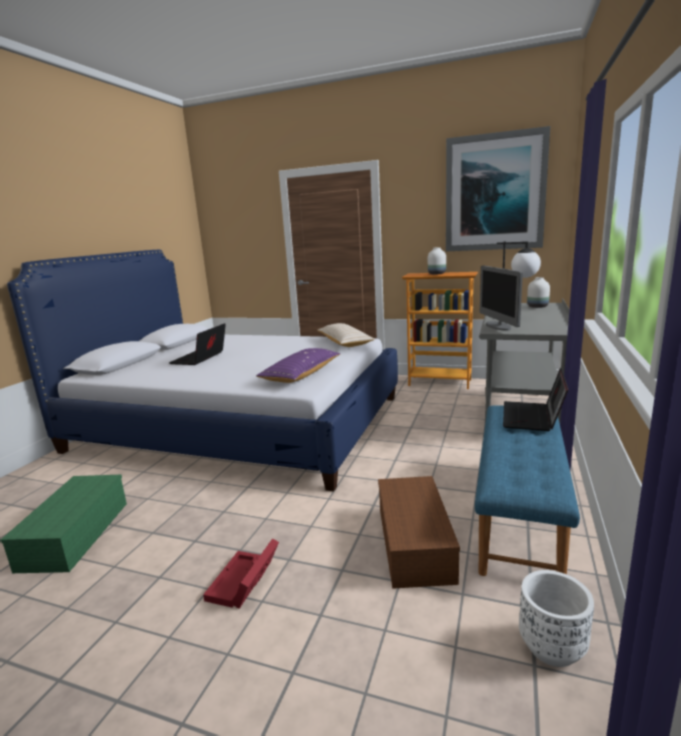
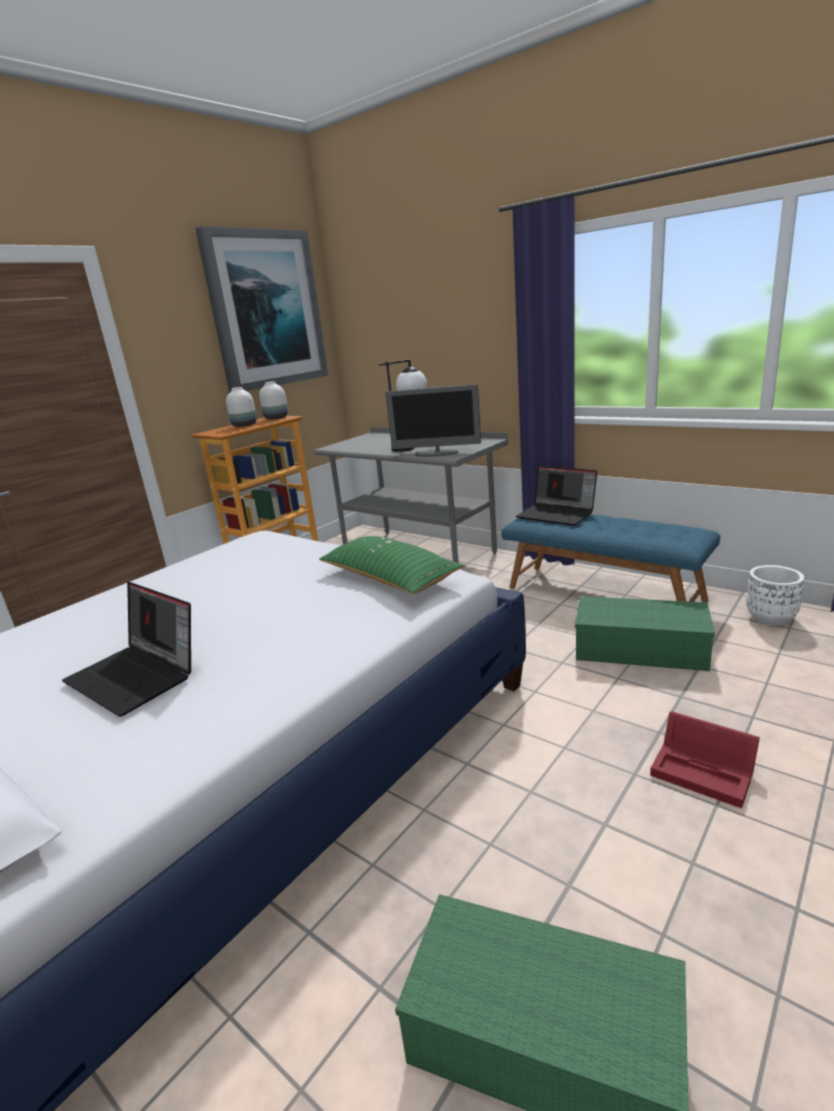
camera: 70 degrees left, 5 degrees up
purple pillow [256,348,340,383] -> green pillow [319,536,464,594]
beige pillow [317,323,375,347] -> none
brown storage box [378,476,460,589] -> green storage box [575,596,715,671]
white vase [527,277,550,308] -> white vase moved to [259,381,288,420]

